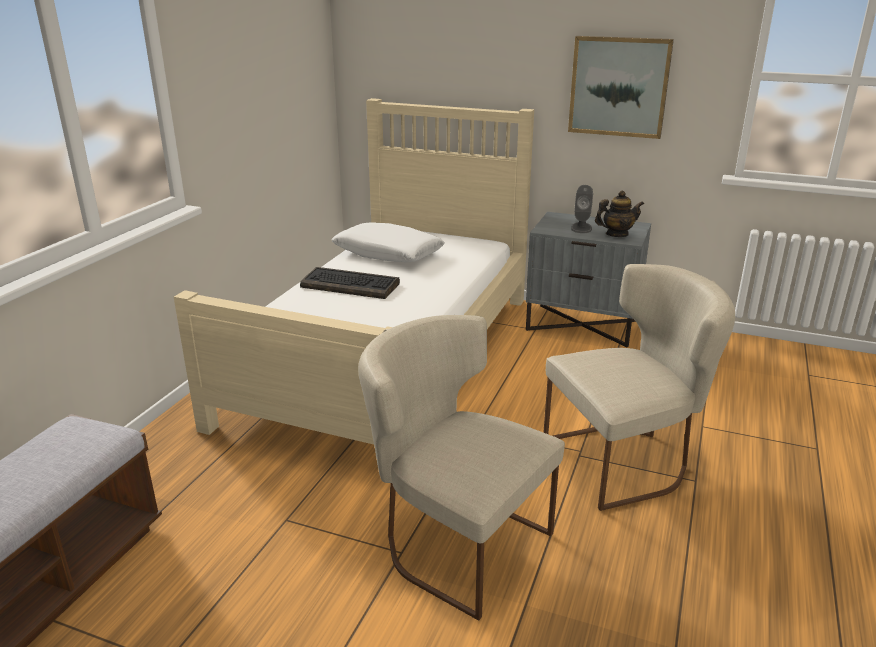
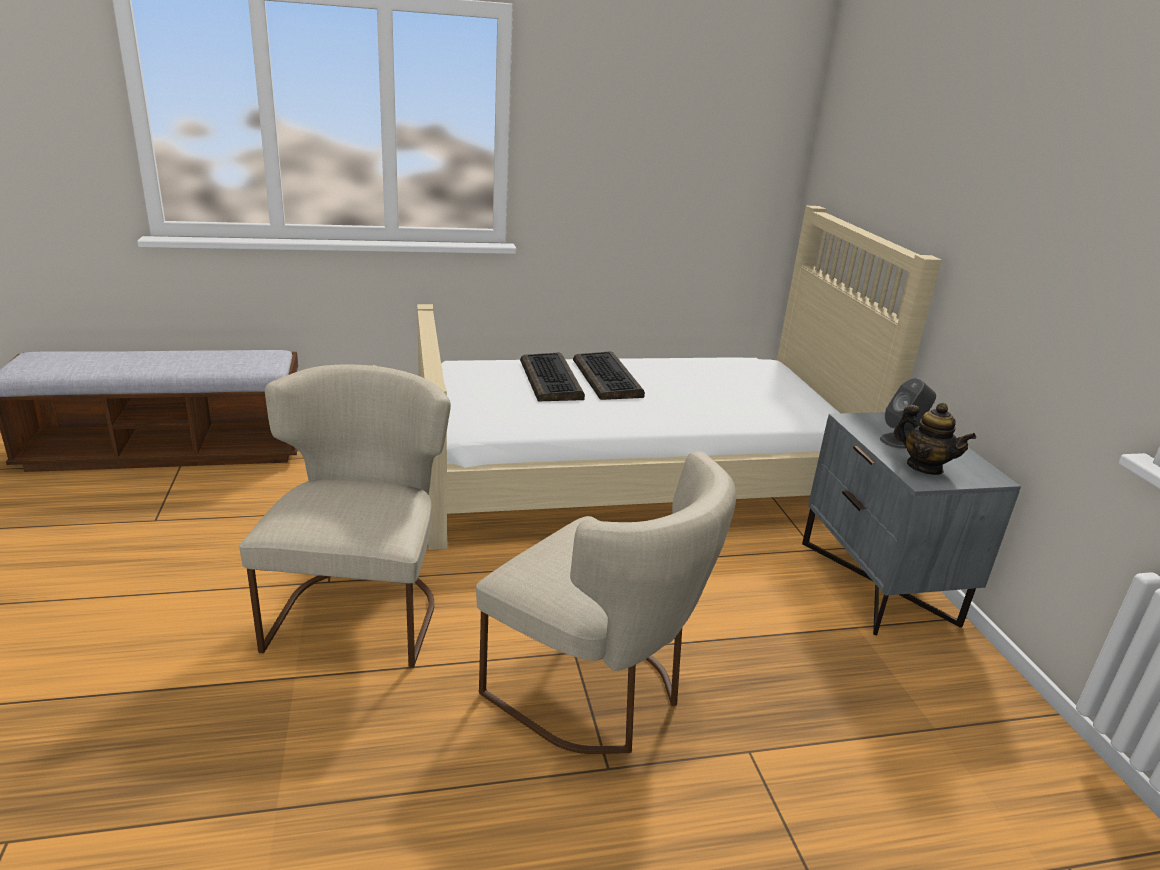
camera: 55 degrees right, 0 degrees up
white pillow [331,222,445,262] -> none
picture [568,36,674,139] -> none
none -> keyboard [520,353,585,401]

